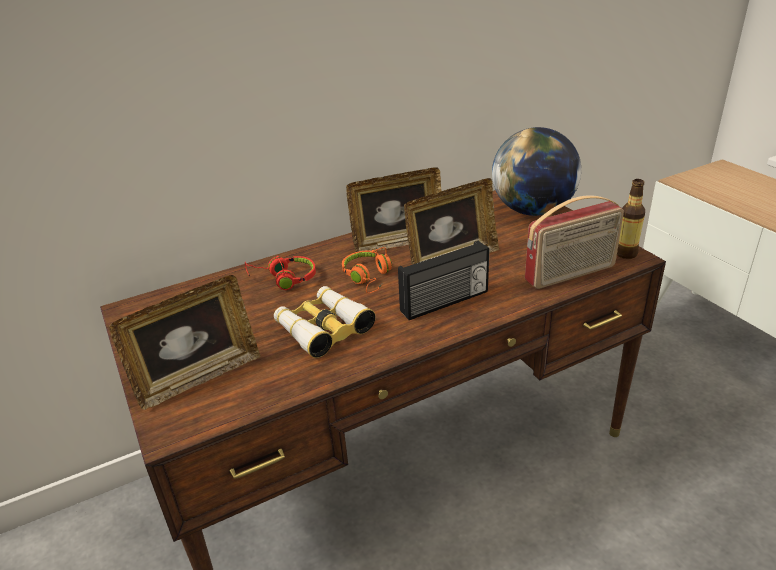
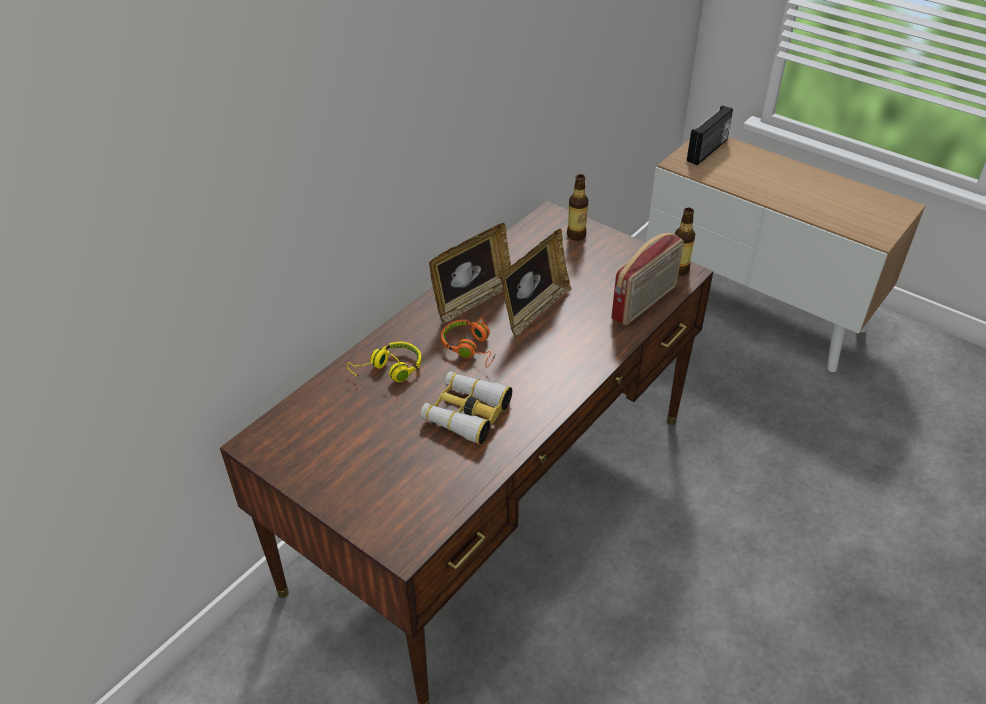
camera: 25 degrees left, 10 degrees up
picture frame [109,275,261,410] -> none
red headphones [245,256,316,290] -> yellow headphones [347,342,422,382]
radio [398,241,489,320] -> radio moved to [687,105,733,165]
globe [492,127,581,216] -> bottle [567,174,588,241]

